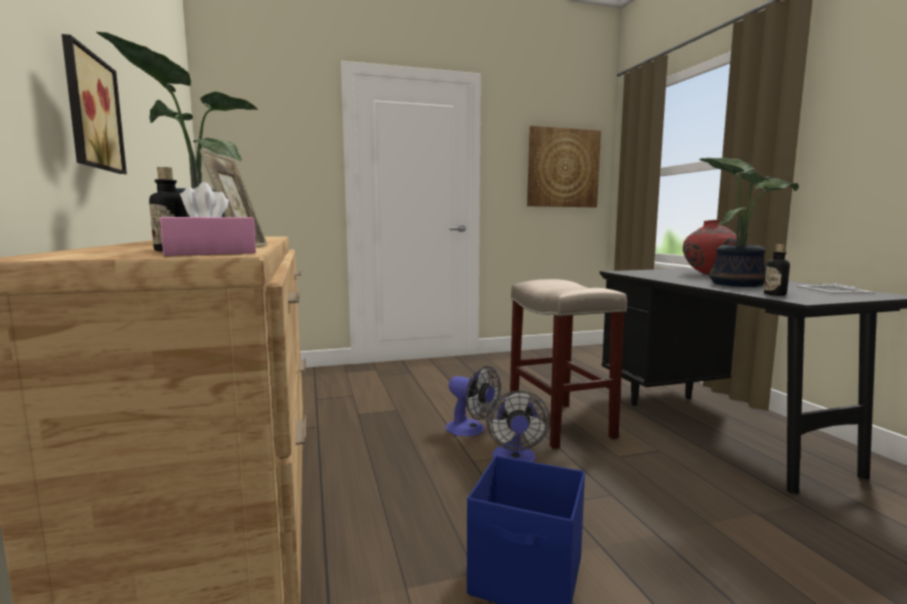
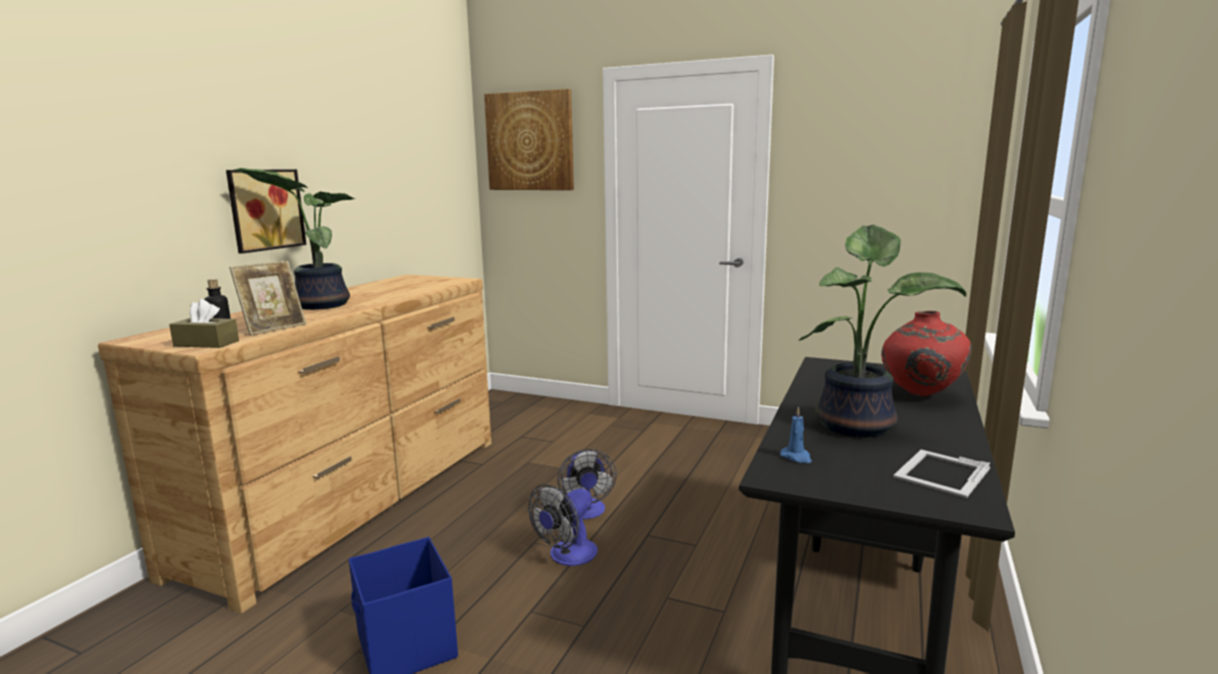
camera: 40 degrees right, 5 degrees up
pink tissue box [160,182,256,256] -> brown tissue box [169,299,239,348]
beige stool [510,279,627,449] -> none
picture [527,126,601,207] -> picture moved to [484,89,574,190]
bottle [764,244,790,296] -> blue candle [780,406,812,463]

